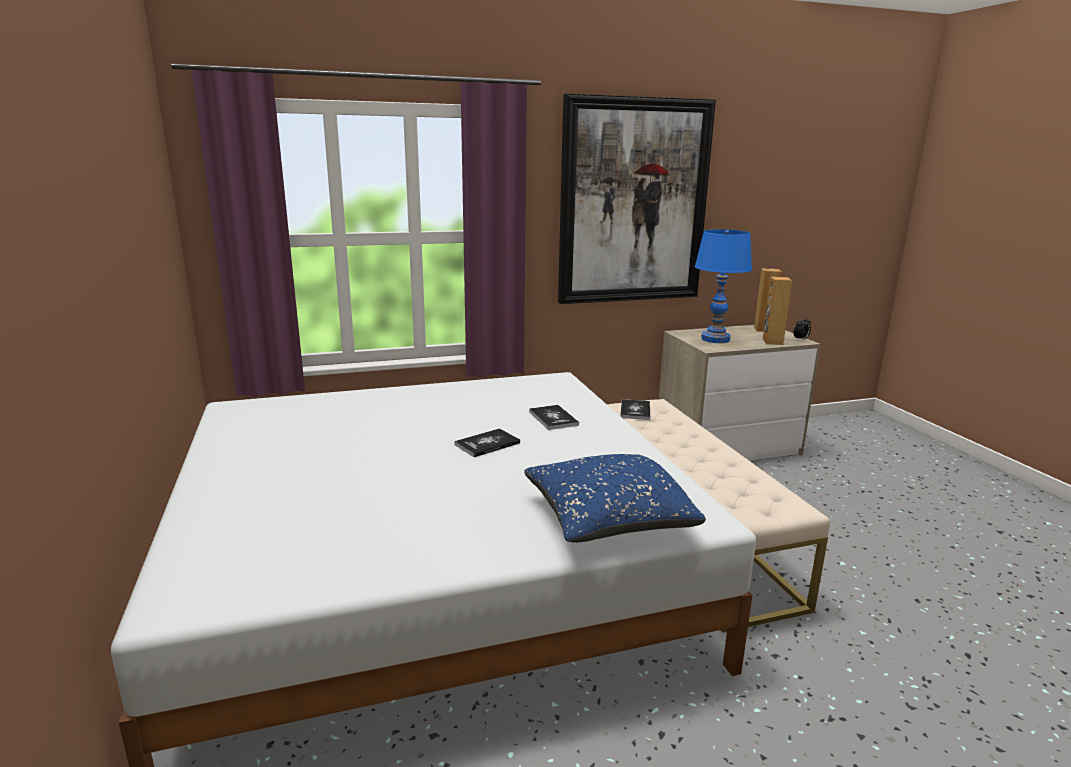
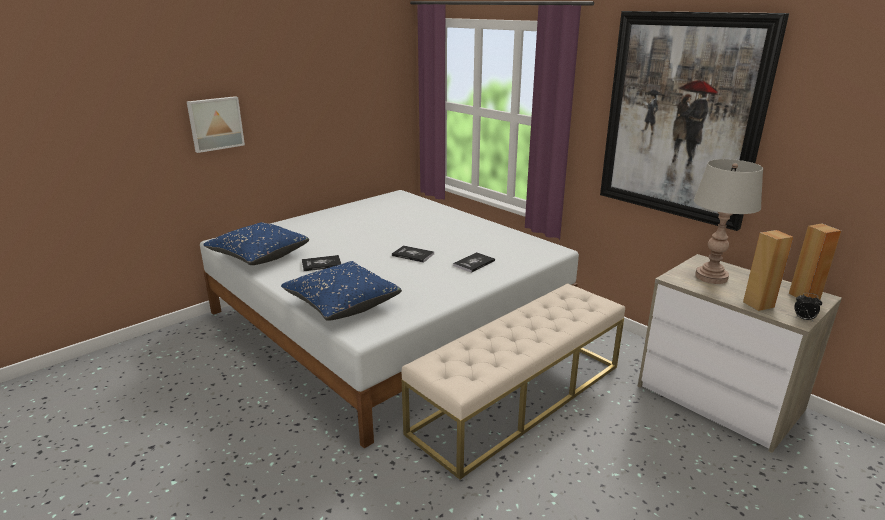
camera: 65 degrees right, 5 degrees up
book [620,399,650,420] -> book moved to [302,255,341,271]
blue table lamp [695,229,752,343] -> grey table lamp [694,159,763,284]
none -> picture [187,96,245,153]
none -> blue pillow [203,222,309,265]

